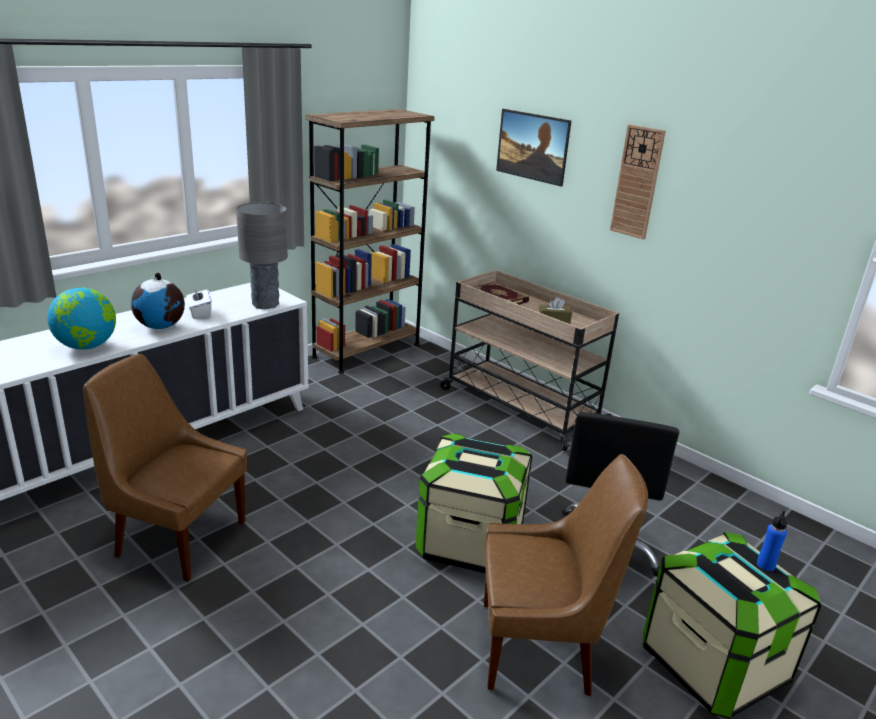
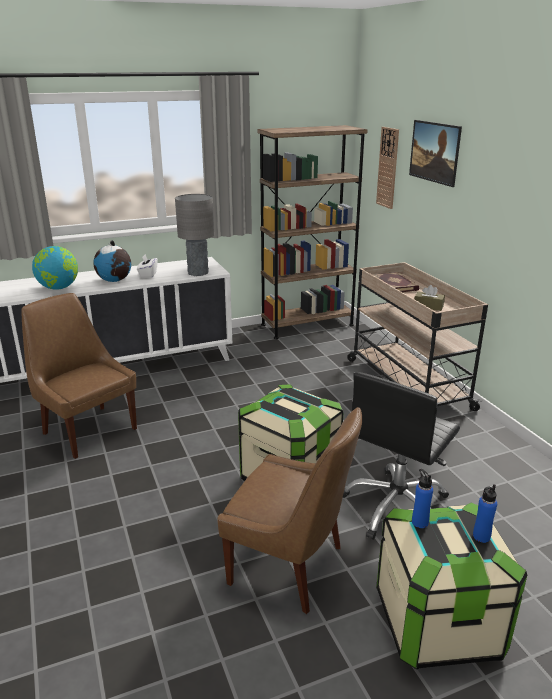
camera: 25 degrees right, 0 degrees up
wall clock [610,124,666,240] -> wall clock moved to [376,127,399,209]
none -> blue bottle [412,469,433,528]

